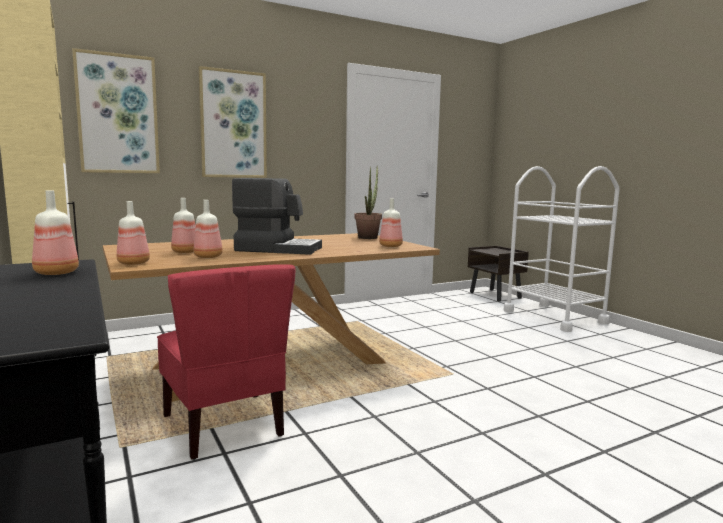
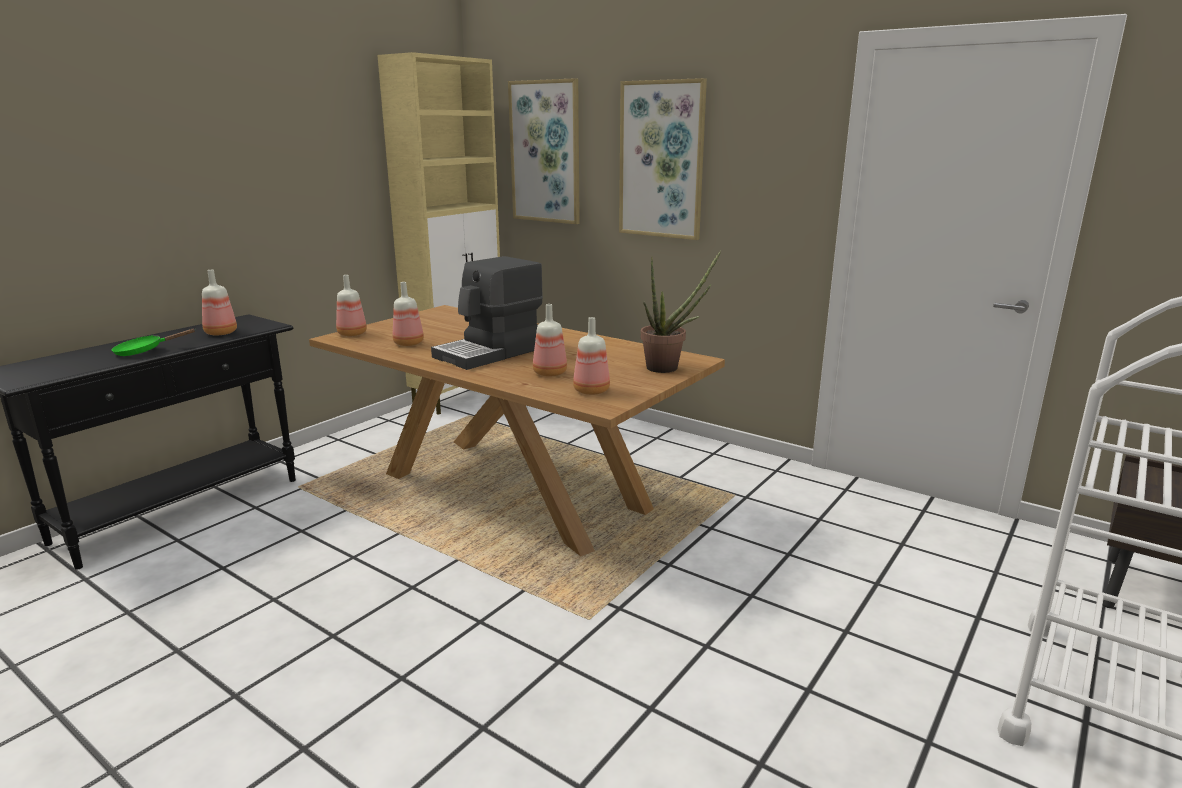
camera: 65 degrees right, 10 degrees up
red chair [157,264,296,460] -> none
bottle [171,198,196,253] -> bottle moved to [533,304,567,377]
coffee machine [232,178,322,255] -> coffee machine turned 60 degrees clockwise [431,256,543,370]
none -> green frying pan [111,329,196,356]

